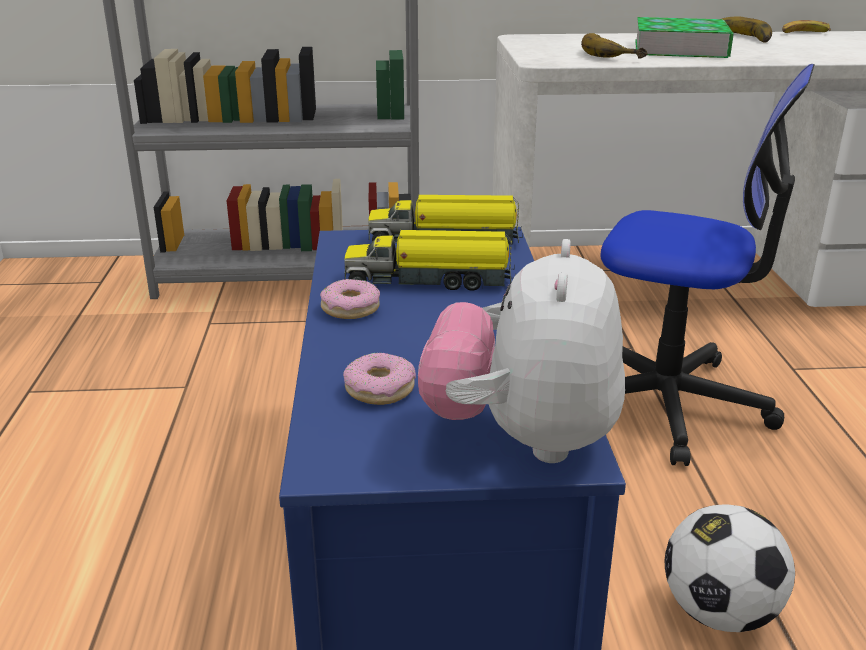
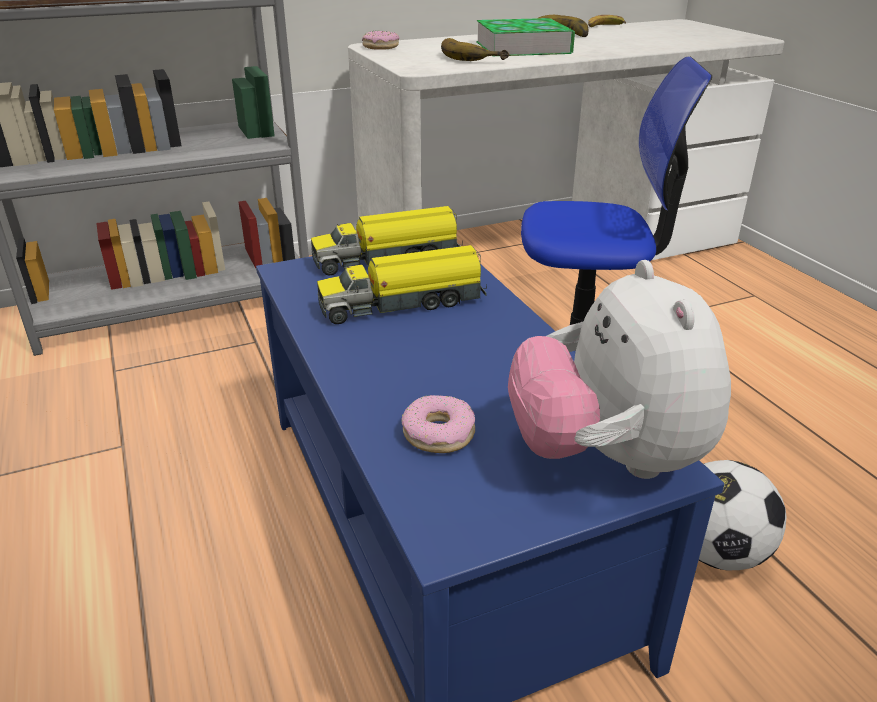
camera: 20 degrees left, 5 degrees up
donut [320,279,380,319] -> donut moved to [362,31,399,50]

